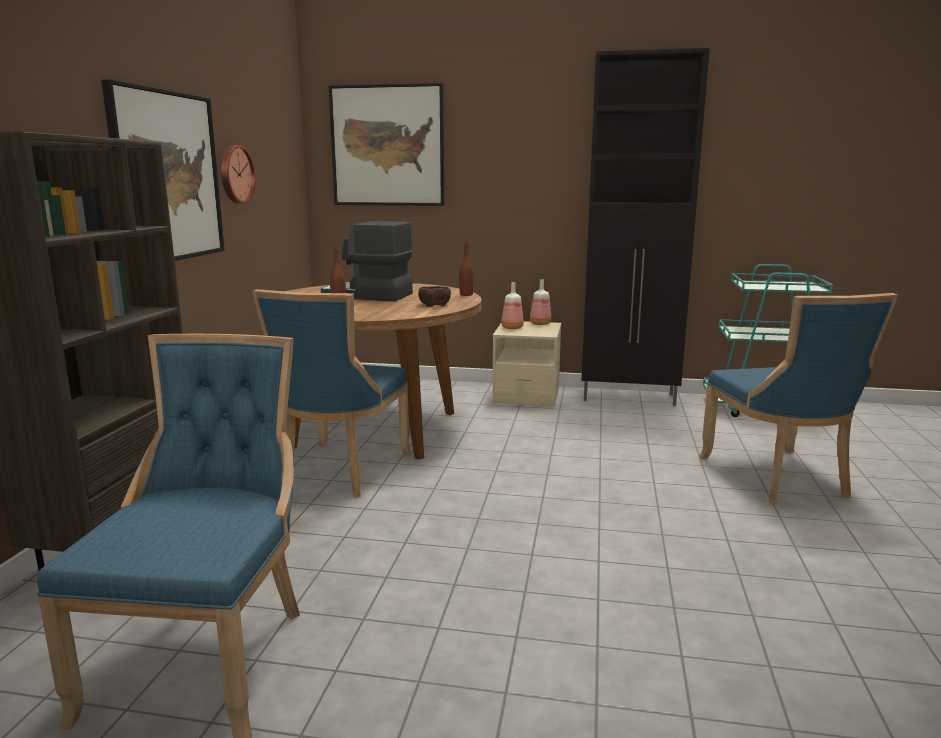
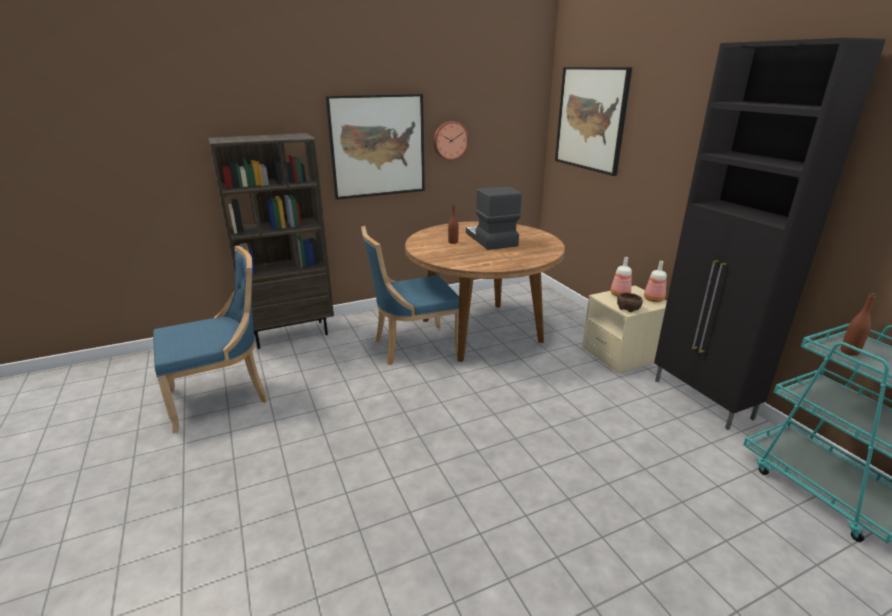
camera: 55 degrees right, 10 degrees up
brown bowl [418,286,451,307] -> brown bowl moved to [617,292,643,312]
brown bottle [459,241,473,296] -> brown bottle moved to [841,293,876,356]
blue chair [699,293,898,504] -> none

